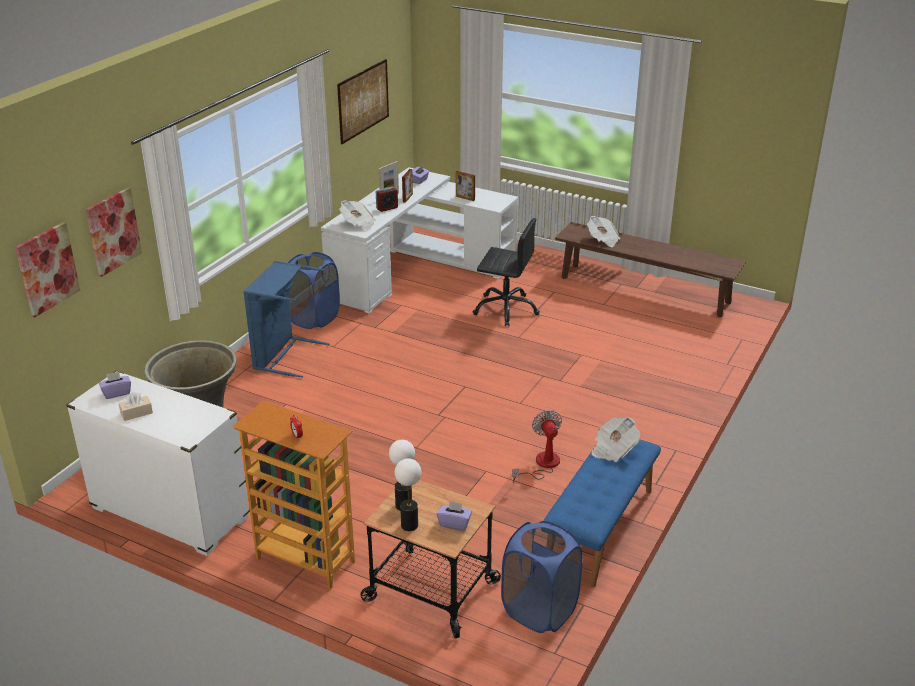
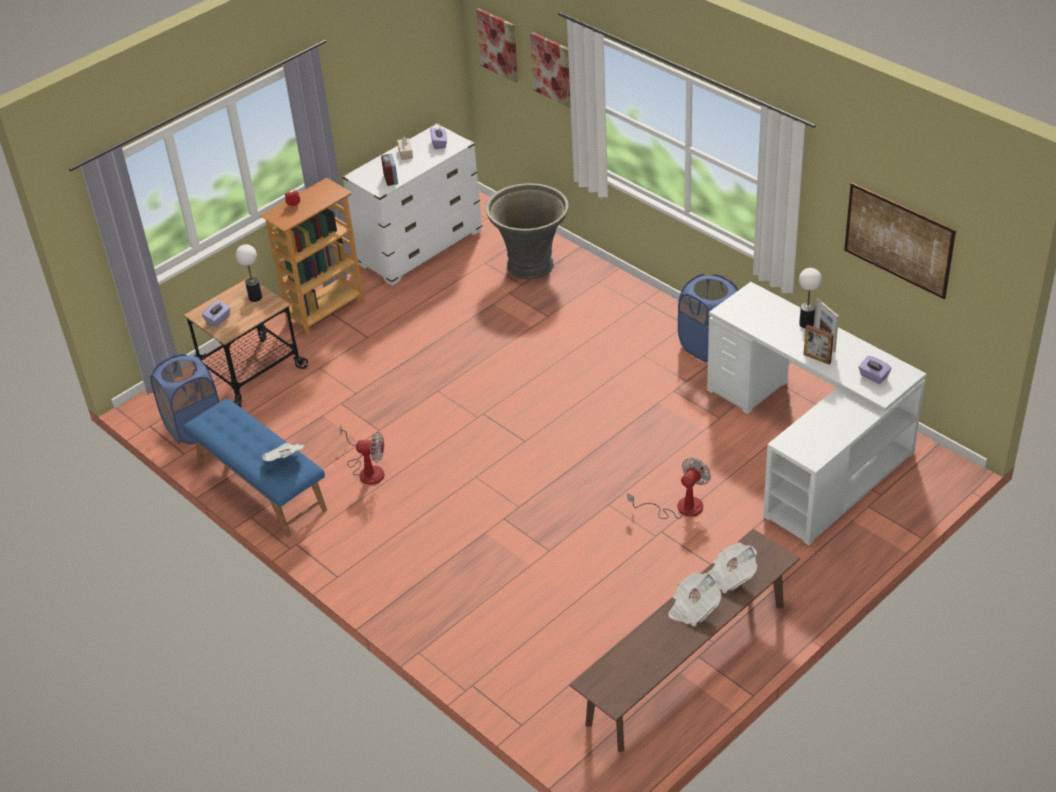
camera: 110 degrees right, 10 degrees up
blue laundry basket [244,261,329,378] -> none
newspaper [339,200,376,230] -> newspaper moved to [668,572,721,626]
alarm clock [376,187,398,212] -> alarm clock moved to [381,154,398,186]
table lamp [395,458,421,531] -> table lamp moved to [799,268,822,329]
picture frame [456,171,475,201] -> none
black office chair [472,218,540,326] -> fan [628,458,711,519]

